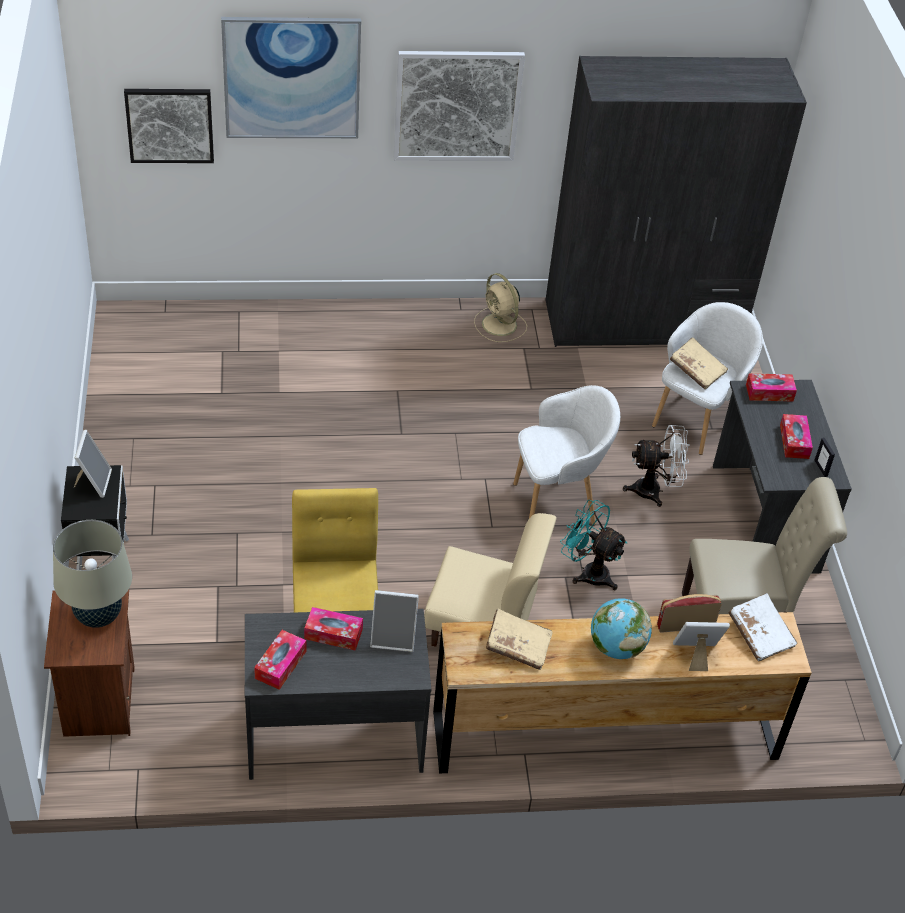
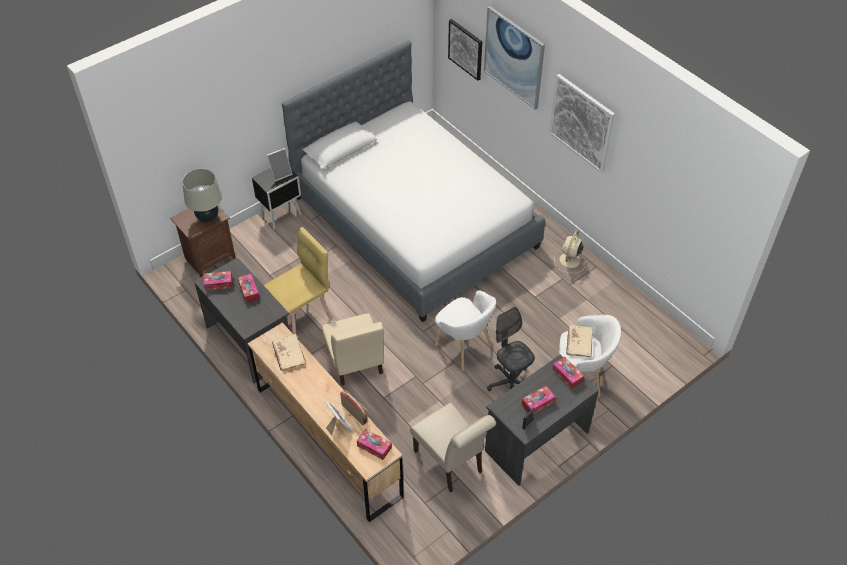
camera: 60 degrees right, 5 degrees up
picture frame [370,590,419,652] -> none
grey wardrobe [546,56,807,347] -> none
turquoise fan [560,500,628,590] -> none
globe [591,598,652,659] -> none
white fan [623,425,690,507] -> grey office chair [487,307,535,391]
white book [729,593,797,661] -> tissue box [357,429,392,460]
none -> bed [282,40,545,322]

